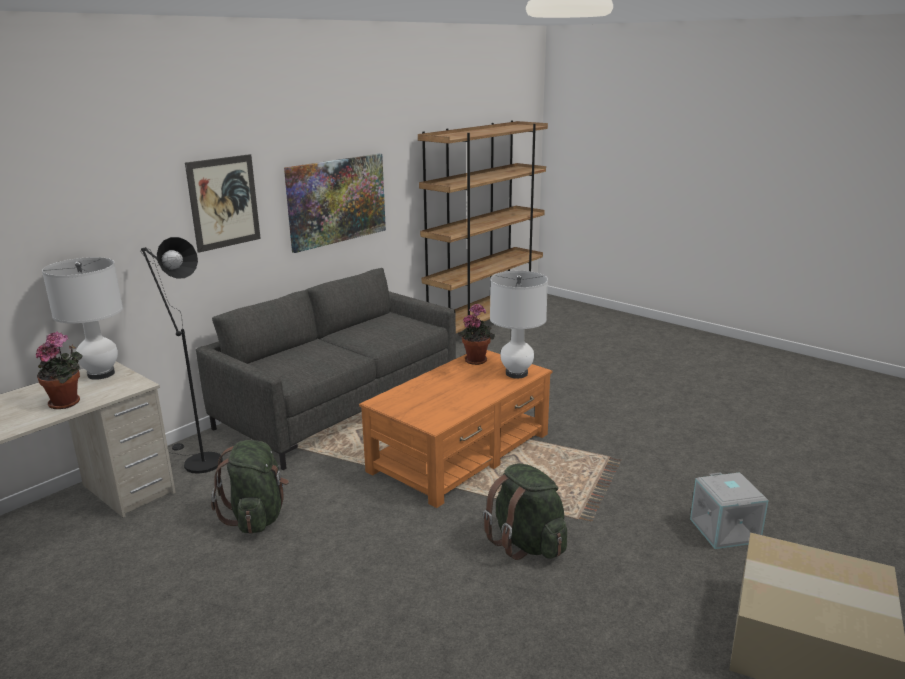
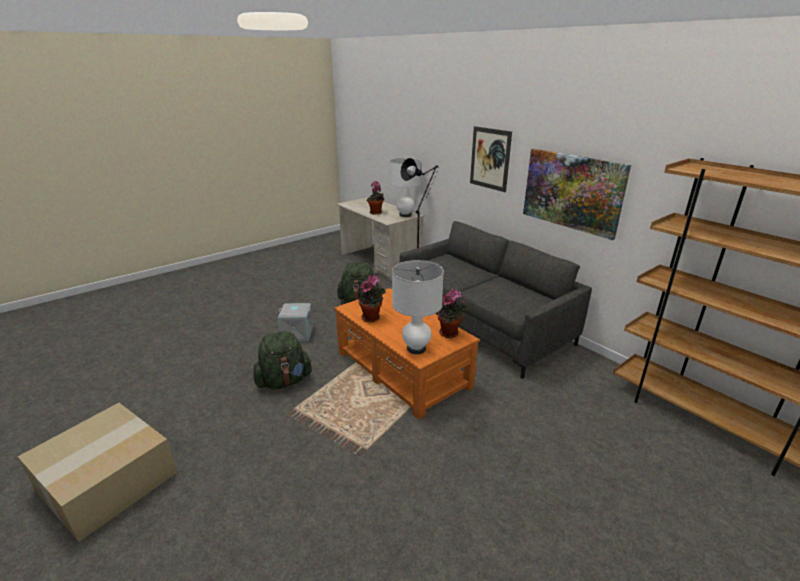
camera: 100 degrees right, 5 degrees up
grey storage box [690,472,769,549] -> grey storage box moved to [278,303,313,341]
none -> potted plant [359,275,386,322]

